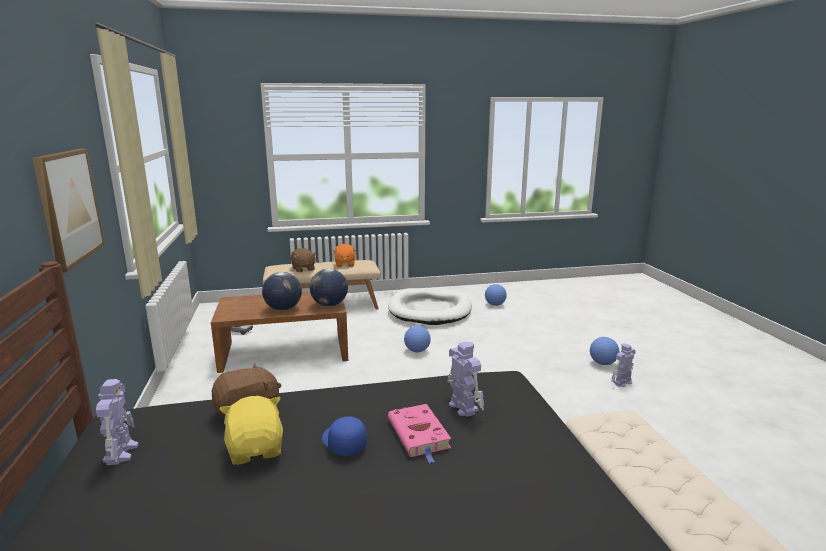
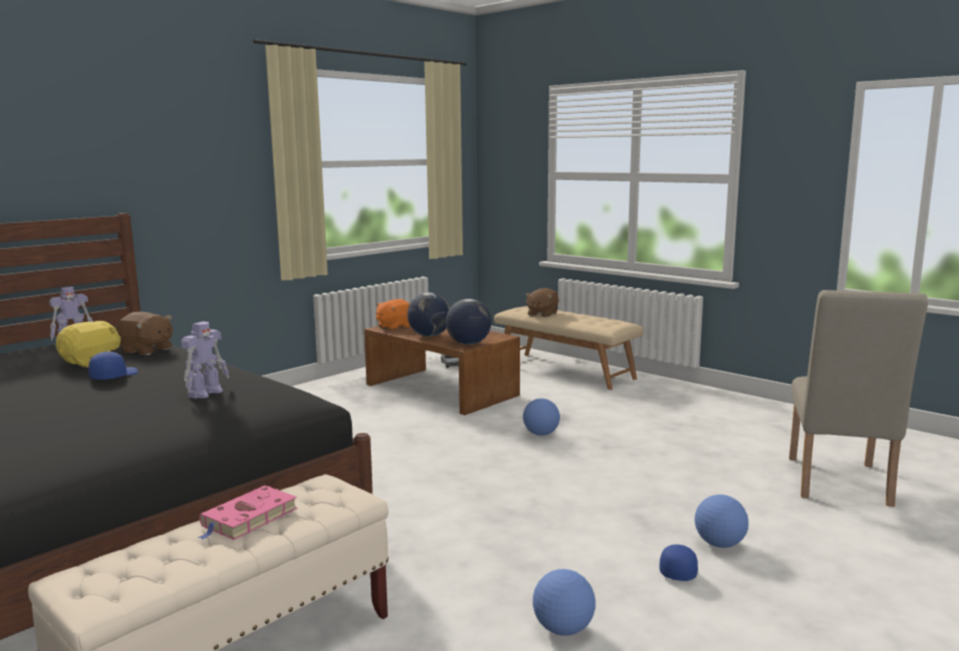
camera: 55 degrees right, 5 degrees down
picture [32,149,105,273] -> none
orange plush toy [333,244,356,267] -> orange plush toy moved to [376,299,410,330]
white dog bed [388,288,472,325] -> none
pink book [388,404,451,463] -> pink book moved to [198,485,297,540]
football [485,284,507,306] -> football moved to [533,569,596,636]
toy robot [611,343,636,387] -> blue cap [660,544,698,581]
none -> beige chair [789,290,928,507]

